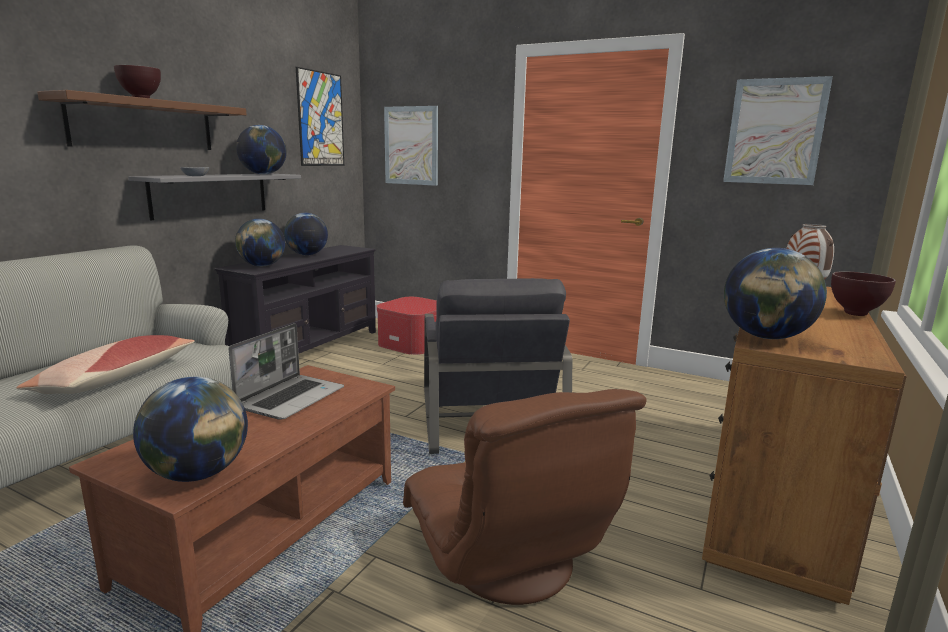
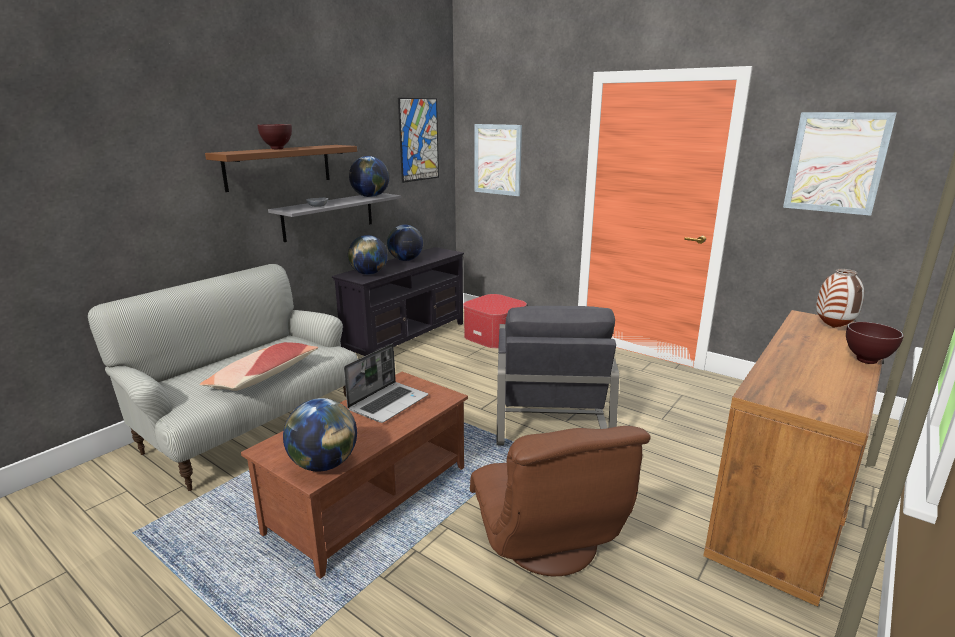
camera: 10 degrees right, 5 degrees up
globe [724,248,827,339] -> none

